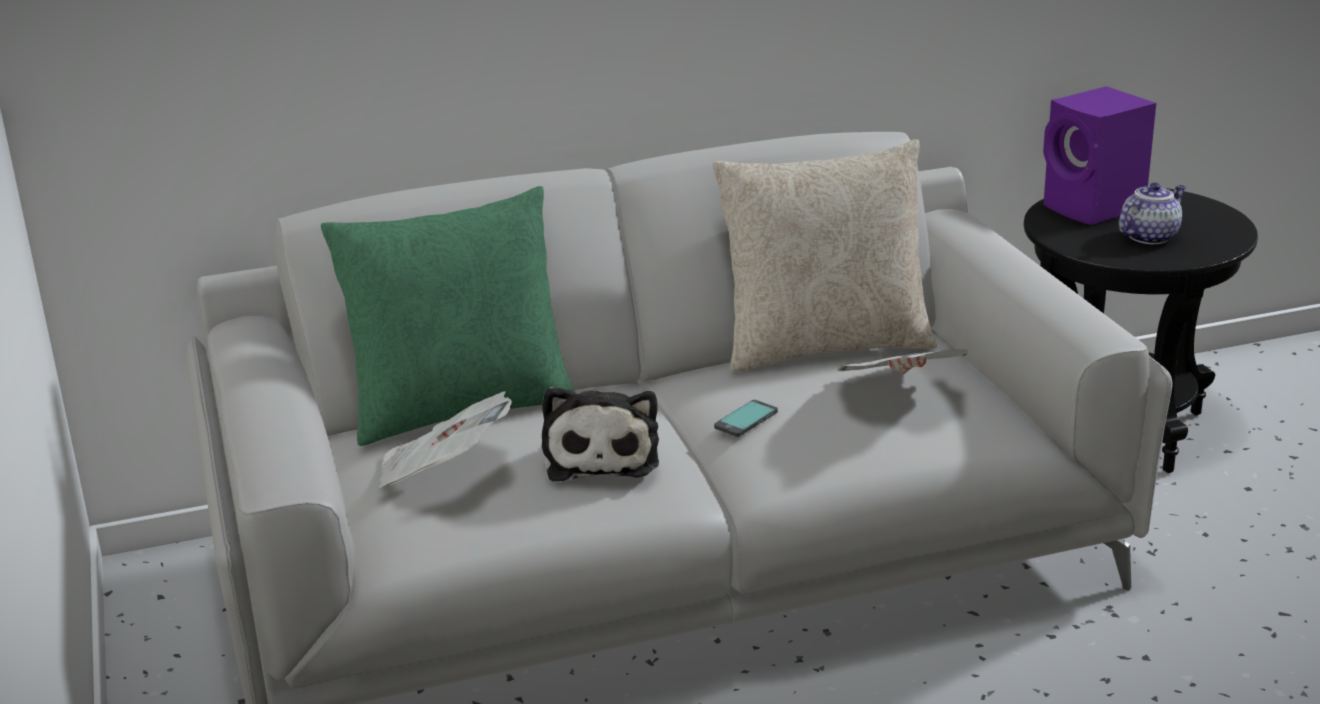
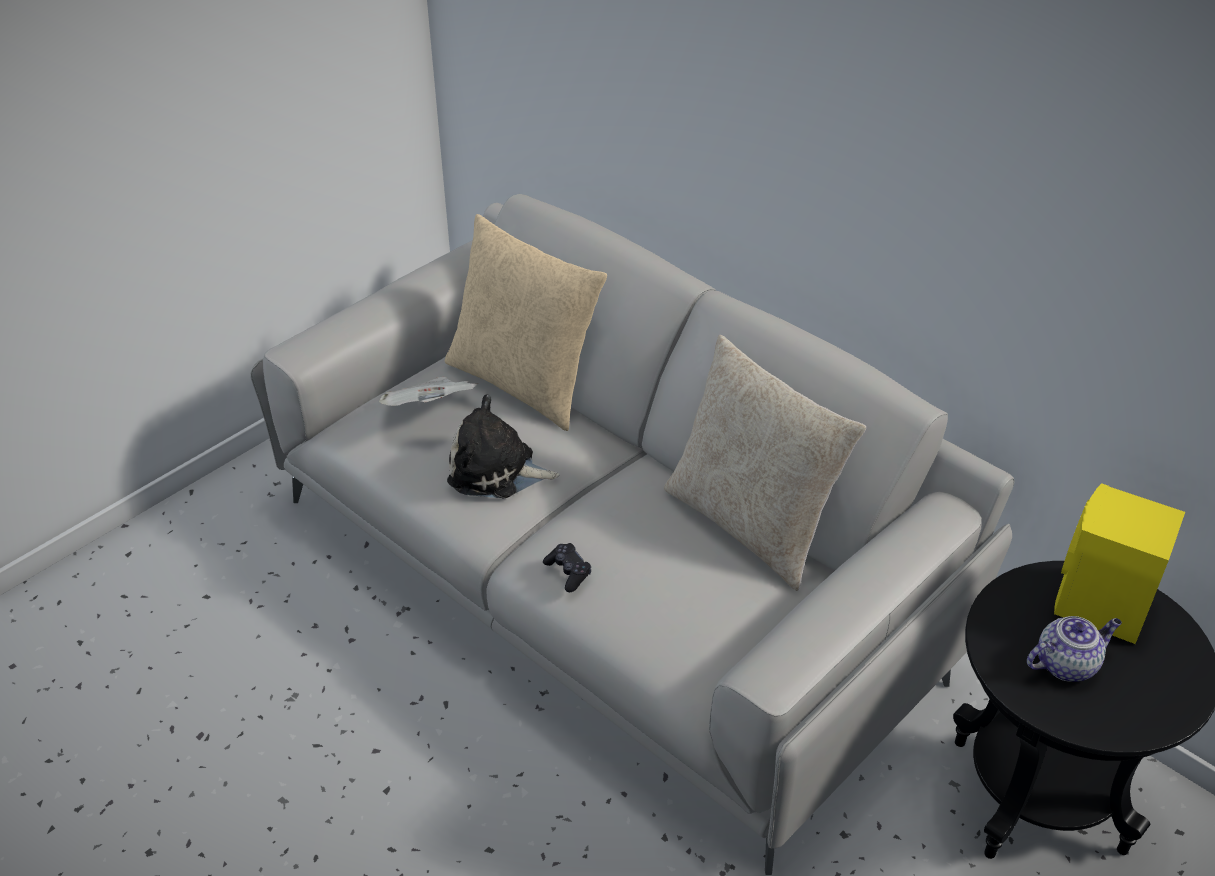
camera: 60 degrees right, 15 degrees up
green pillow [321,186,575,446] -> beige pillow [445,214,607,431]
plush toy [542,387,659,482] -> plush toy turned 45 degrees clockwise [447,395,559,499]
phone [714,400,778,437] -> none
newspaper [837,349,968,374] -> none
purple speaker [1043,86,1156,225] -> yellow speaker [1054,483,1185,644]
teapot [1119,182,1186,244] -> teapot turned 45 degrees counterclockwise [1027,616,1122,682]
none -> black game controller [543,543,591,592]

